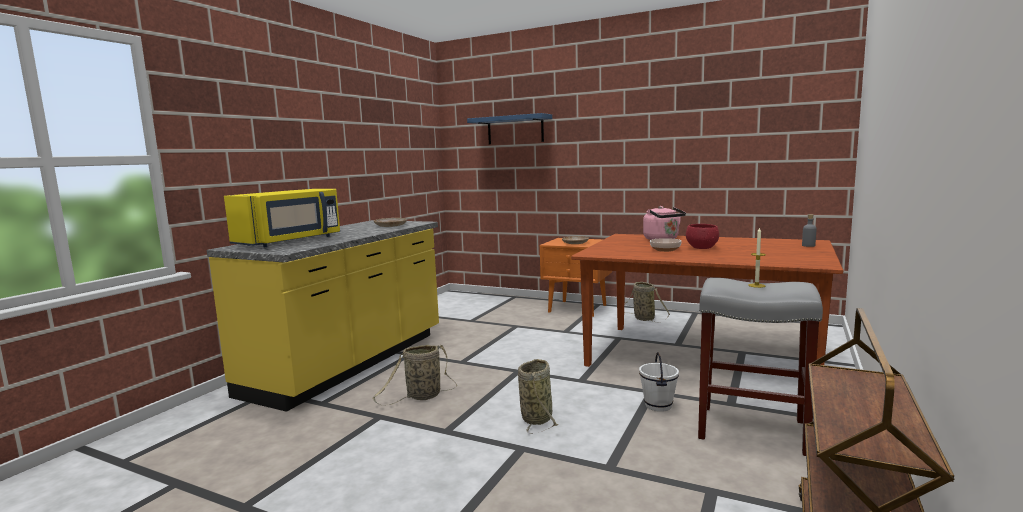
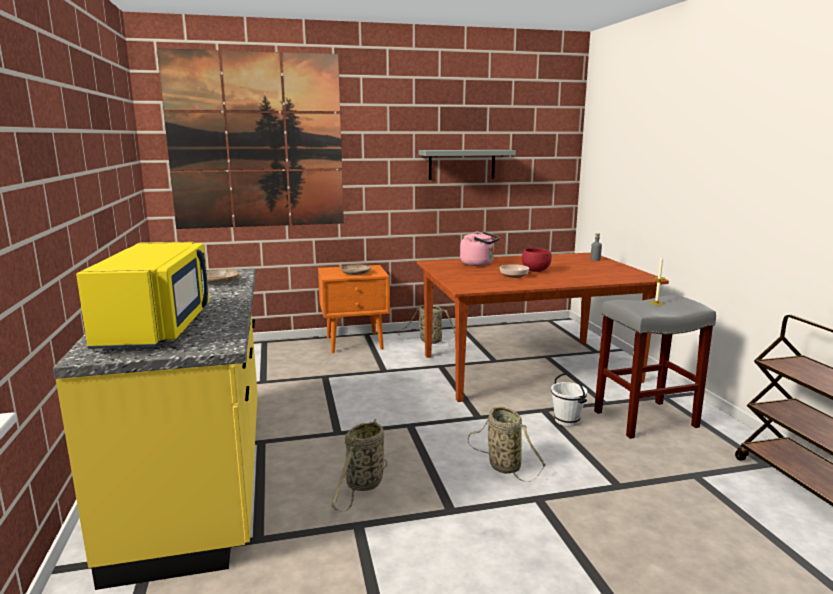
camera: 40 degrees left, 5 degrees up
blue shelf [467,113,552,144] -> picture [157,48,344,229]
none -> grey shelf [418,150,516,180]

